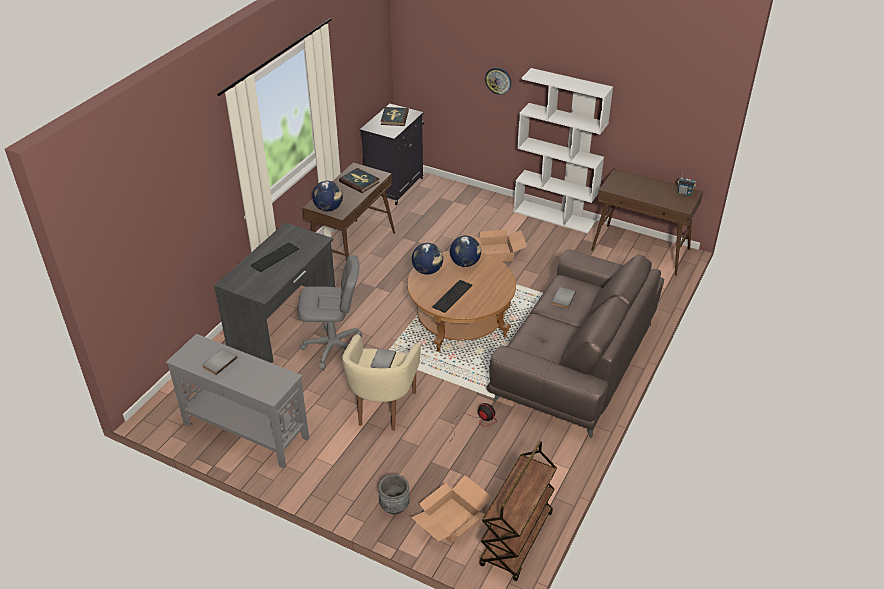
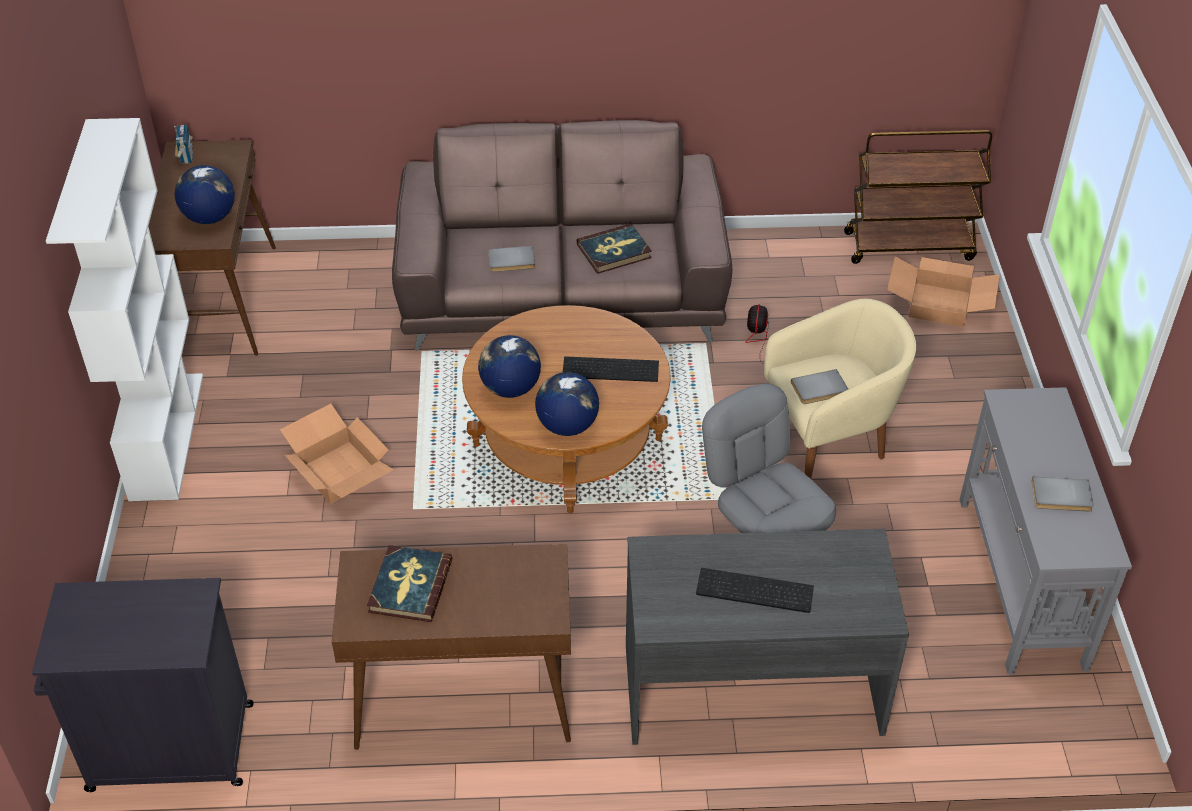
camera: 120 degrees left, 5 degrees up
globe [312,181,343,211] -> globe moved to [175,165,235,224]
grey planter [379,474,410,514] -> none
book [381,107,409,126] -> book moved to [577,223,652,274]
wall clock [485,67,511,95] -> none

